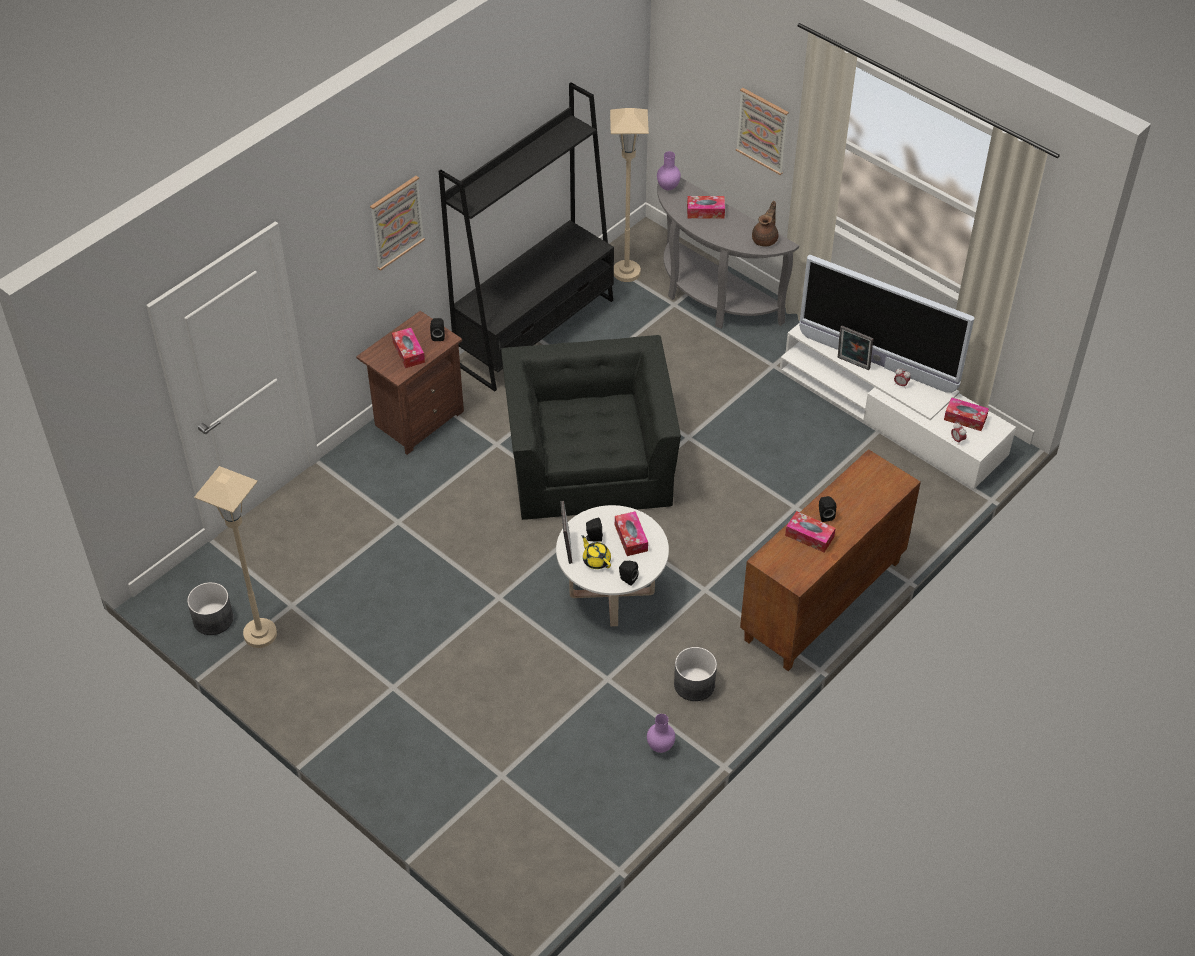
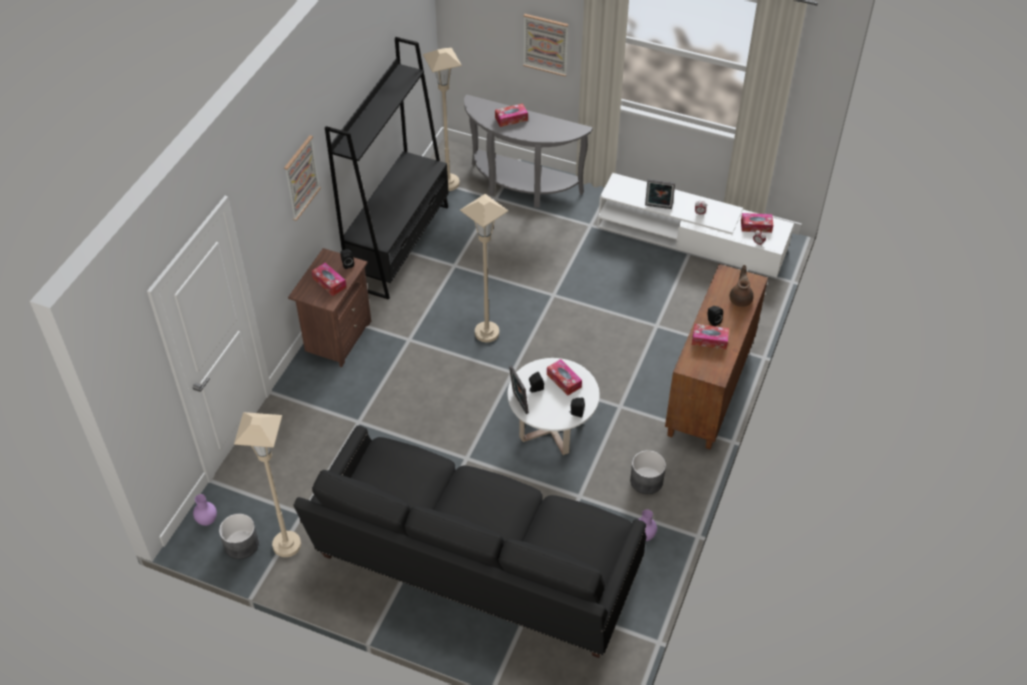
camera: 20 degrees left, 0 degrees up
black armchair [501,335,681,520] -> beige floor lamp [460,194,508,342]
yellow teapot [582,535,611,569] -> none
purple vase [657,151,681,190] -> purple vase moved to [193,494,217,526]
brown teapot [752,201,778,246] -> brown teapot moved to [730,265,754,307]
television [799,255,974,393] -> none
none -> black sofa [294,426,646,658]

